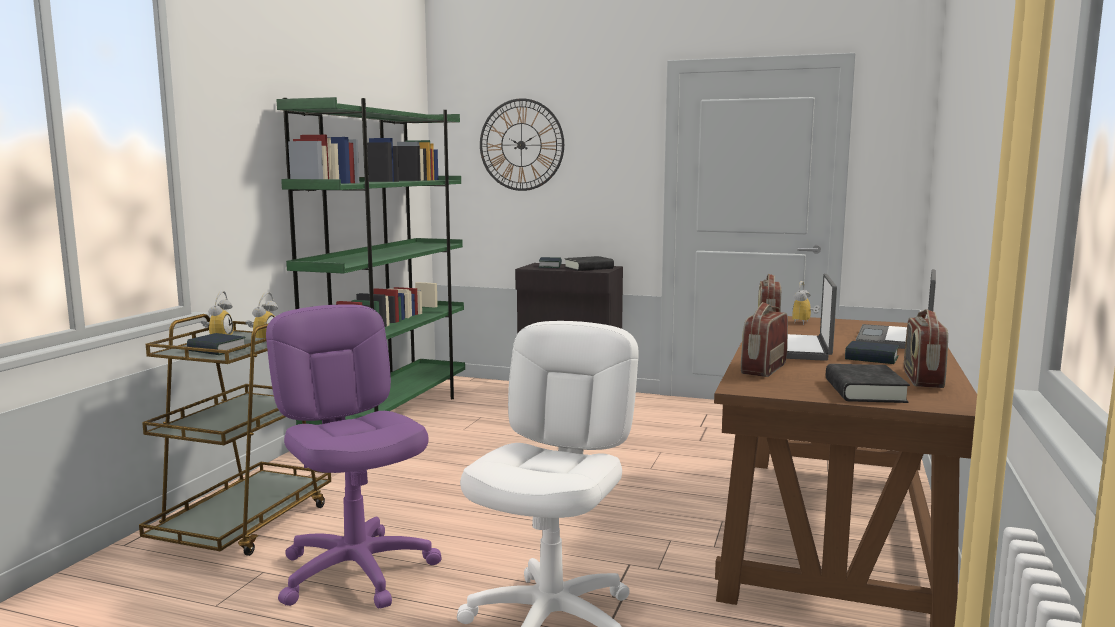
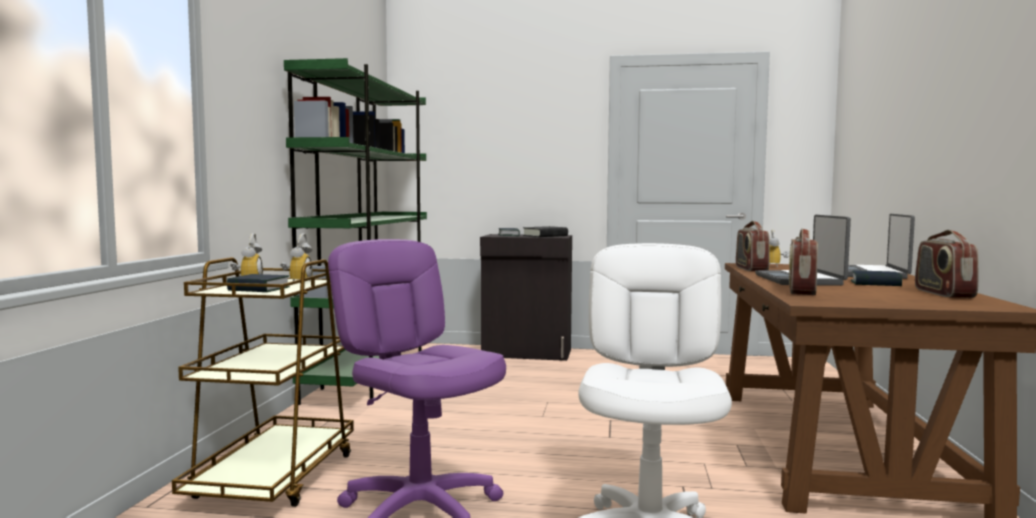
camera: 10 degrees left, 5 degrees down
wall clock [480,98,564,191] -> none
black book [826,364,910,403] -> none

